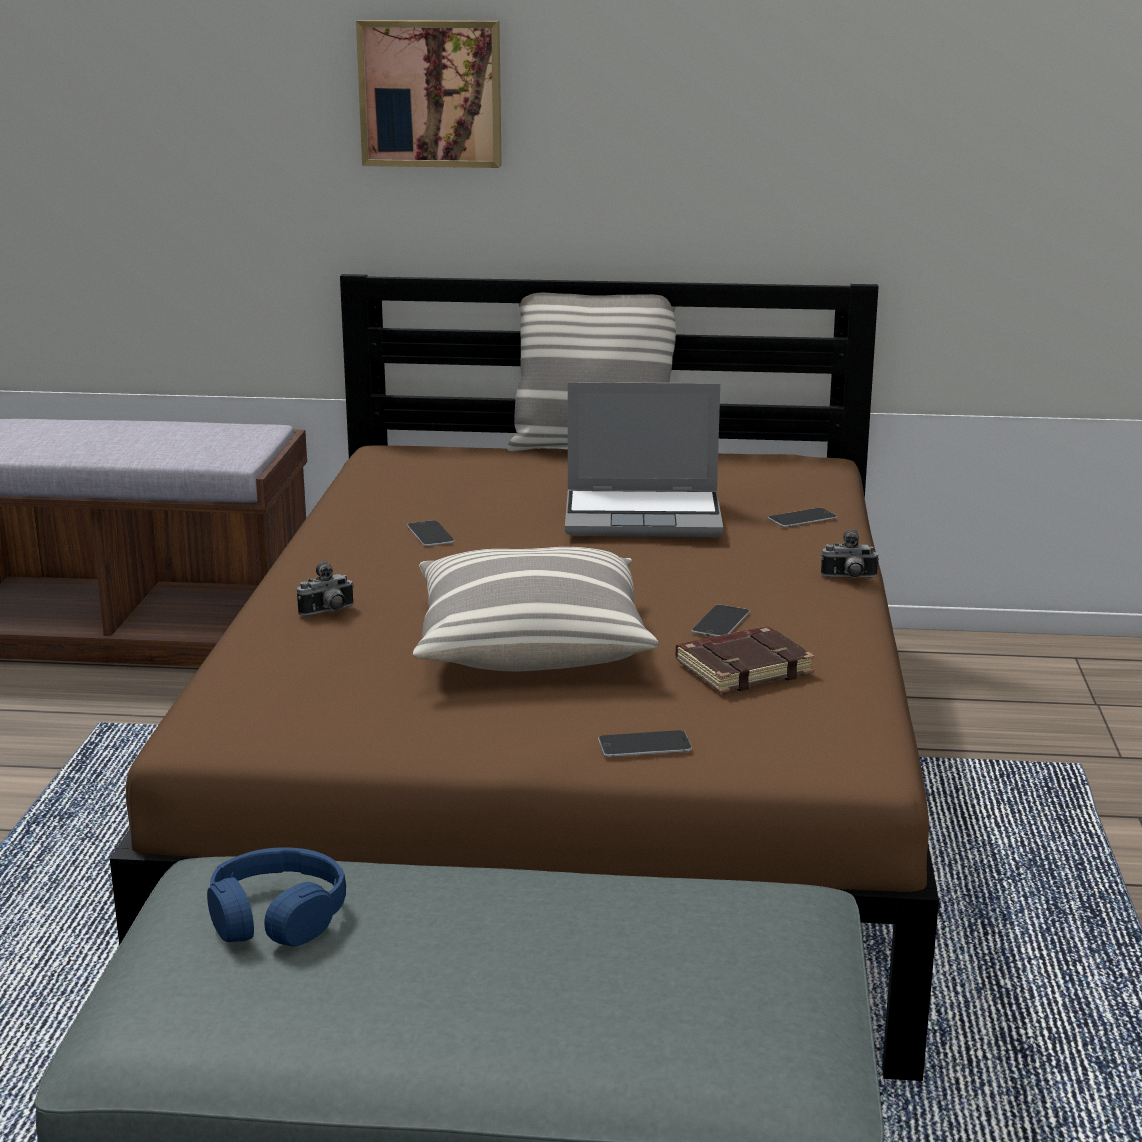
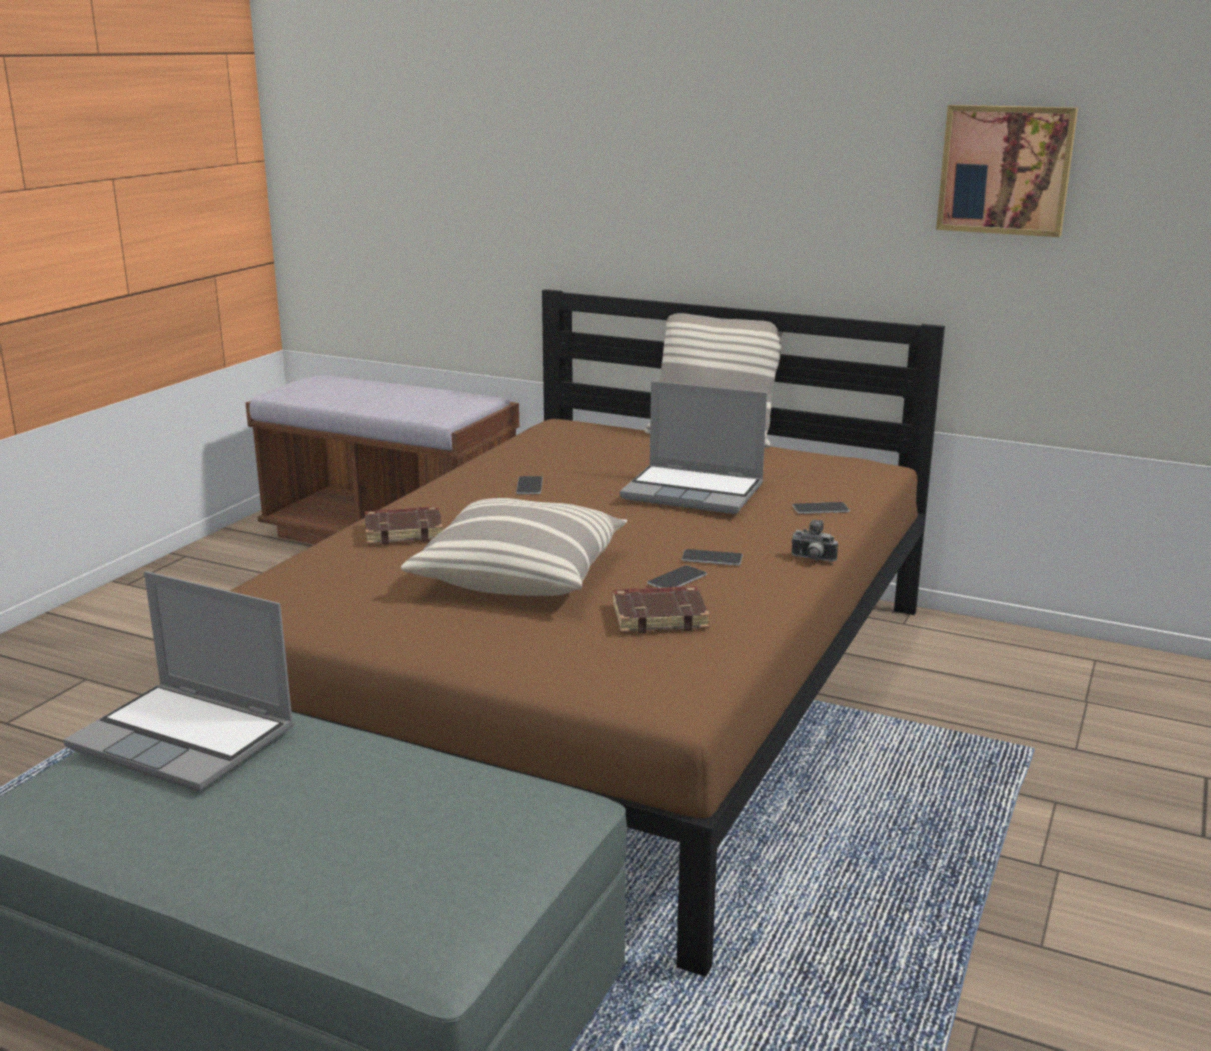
camera: 20 degrees right, 0 degrees up
blue headphones [207,847,346,946] -> laptop [63,571,294,792]
camera [297,561,354,616] -> brown book [365,507,443,545]
picture [356,20,502,168] -> picture moved to [936,105,1078,237]
phone [598,730,692,757] -> phone moved to [681,549,743,565]

